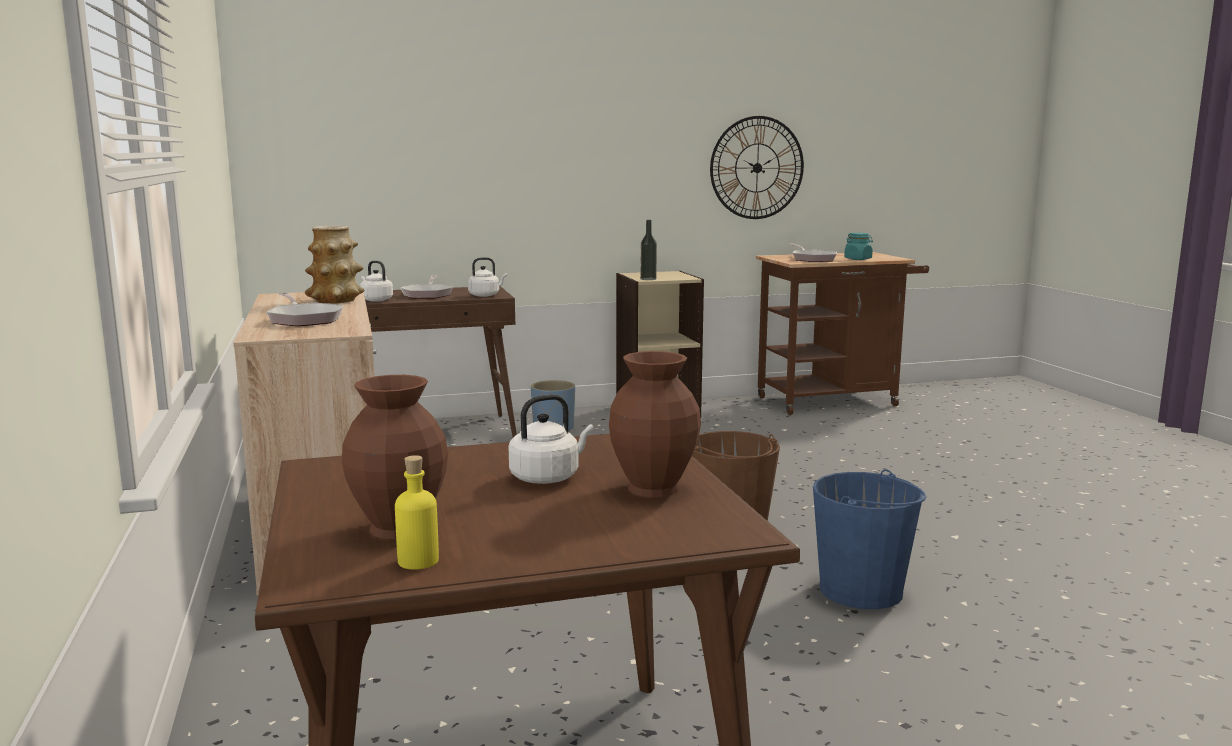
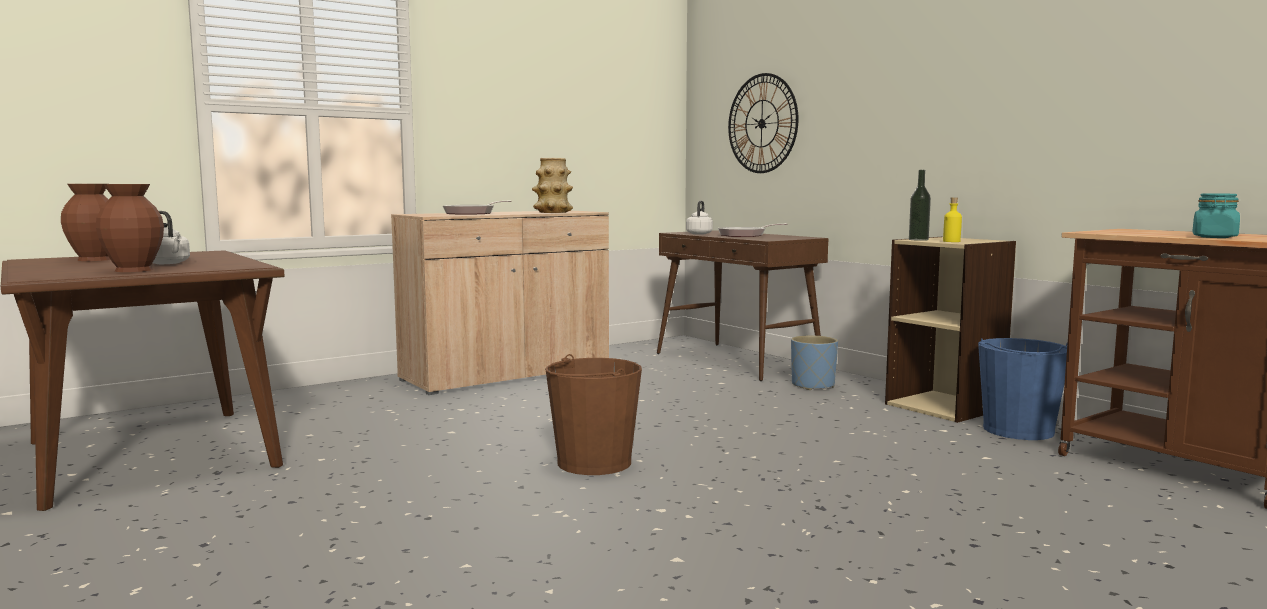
camera: 70 degrees right, 5 degrees down
yellow bottle [395,455,439,570] -> yellow bottle moved to [943,197,962,242]
white kettle [468,257,507,297] -> none
wall clock [710,116,804,219] -> wall clock moved to [728,73,798,173]
frying pan [789,244,837,262] -> none
blue bucket [813,469,926,609] -> blue bucket moved to [978,338,1068,440]

